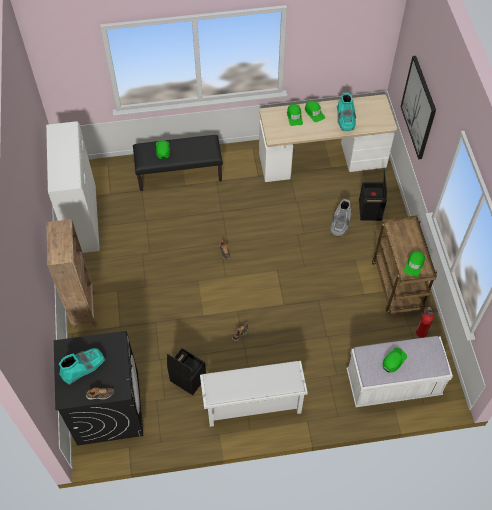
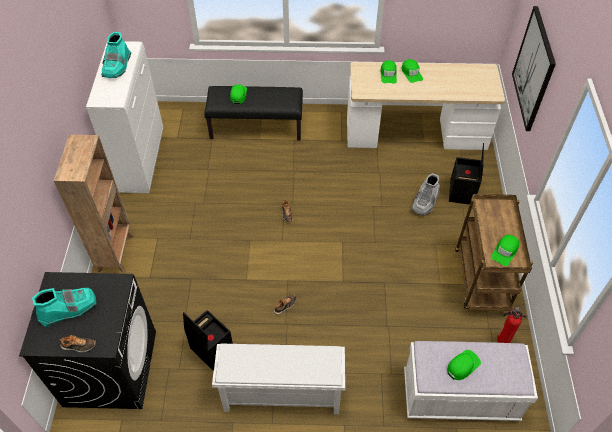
camera: 10 degrees right, 5 degrees down
turquoise boot [337,92,356,131] -> turquoise boot moved to [101,32,131,78]

